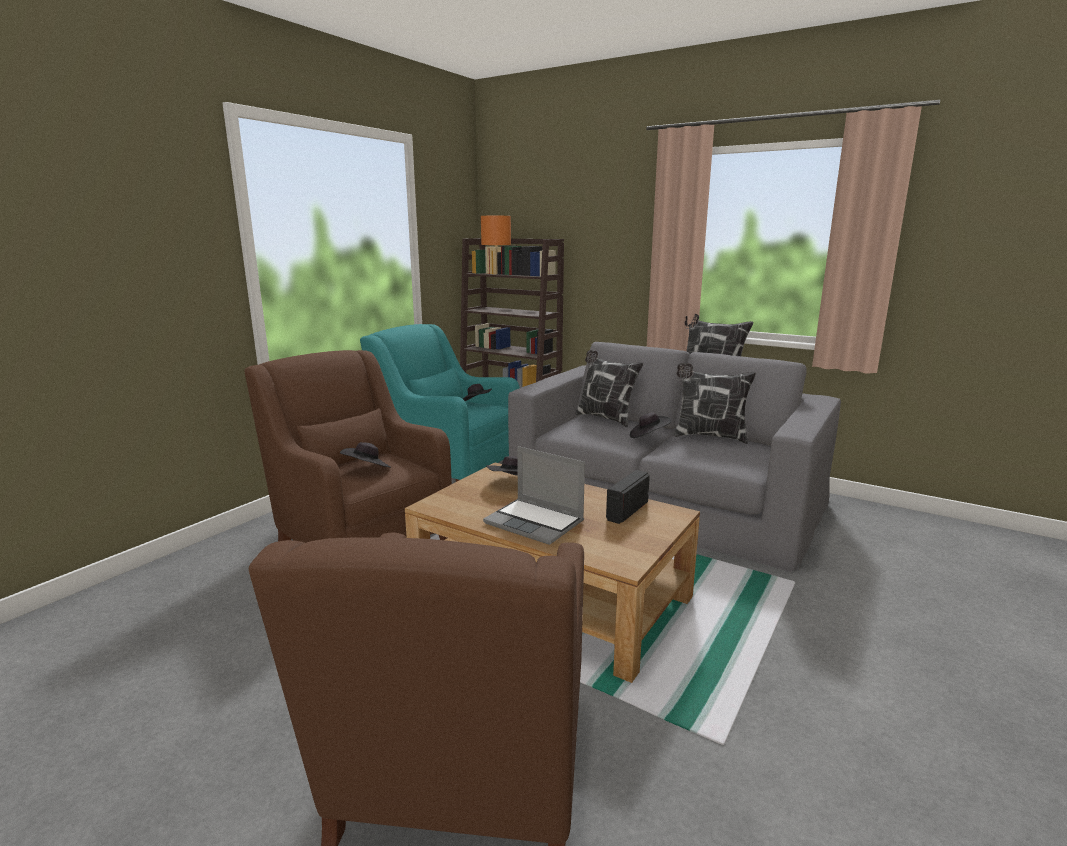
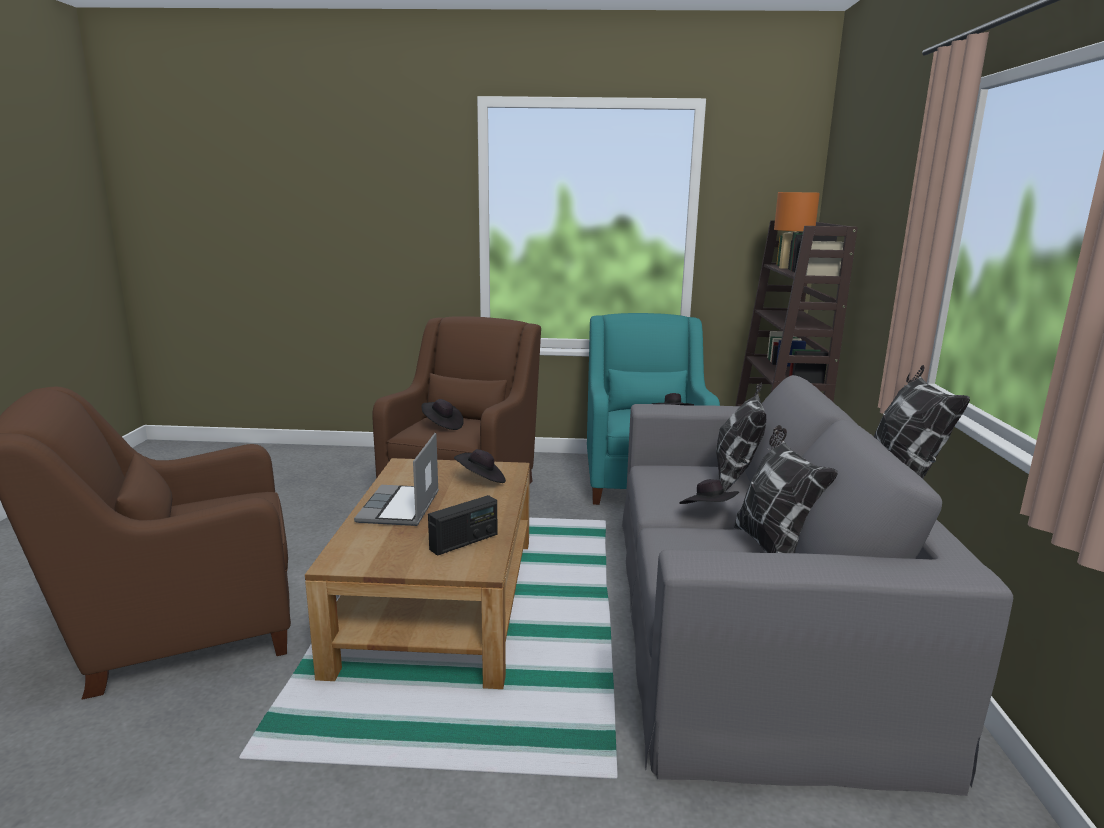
camera: 60 degrees right, 0 degrees up
radio [606,470,650,524] -> radio turned 135 degrees clockwise [428,495,497,556]

